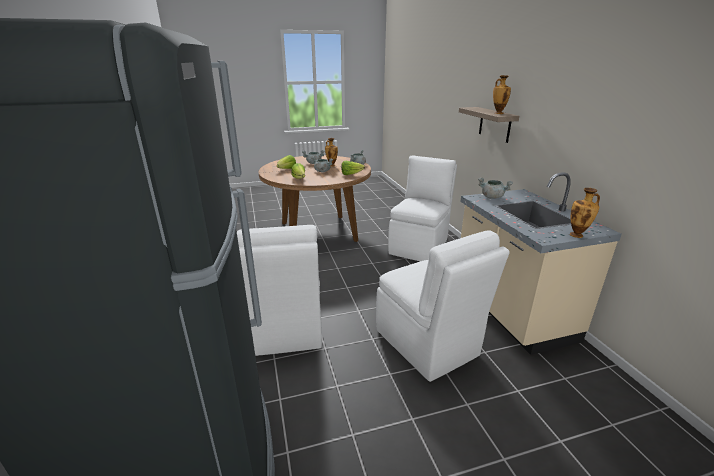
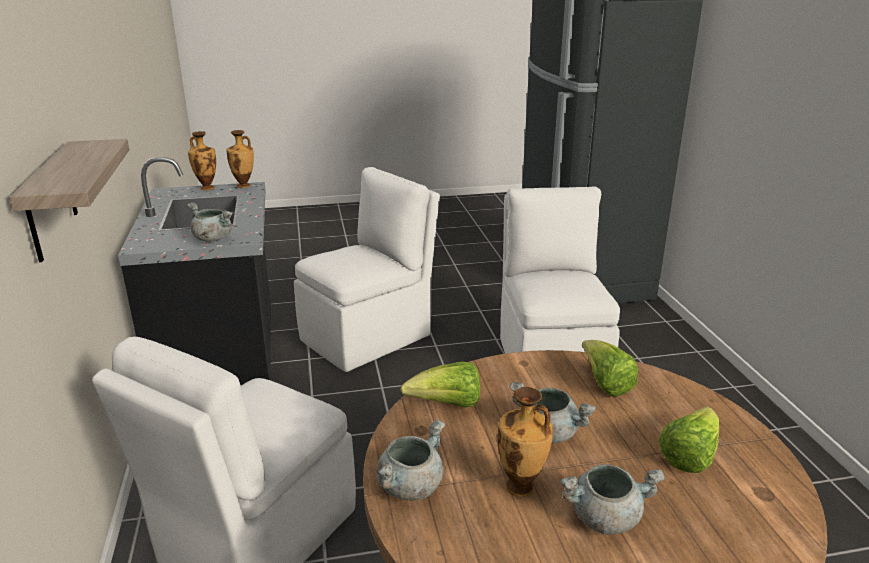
camera: 175 degrees left, 0 degrees up
white chair [376,231,510,382] -> white chair turned 75 degrees clockwise [294,167,440,372]
beige counter [460,172,622,355] -> black counter [118,157,271,385]
vase [493,75,511,114] -> vase moved to [227,130,254,188]

